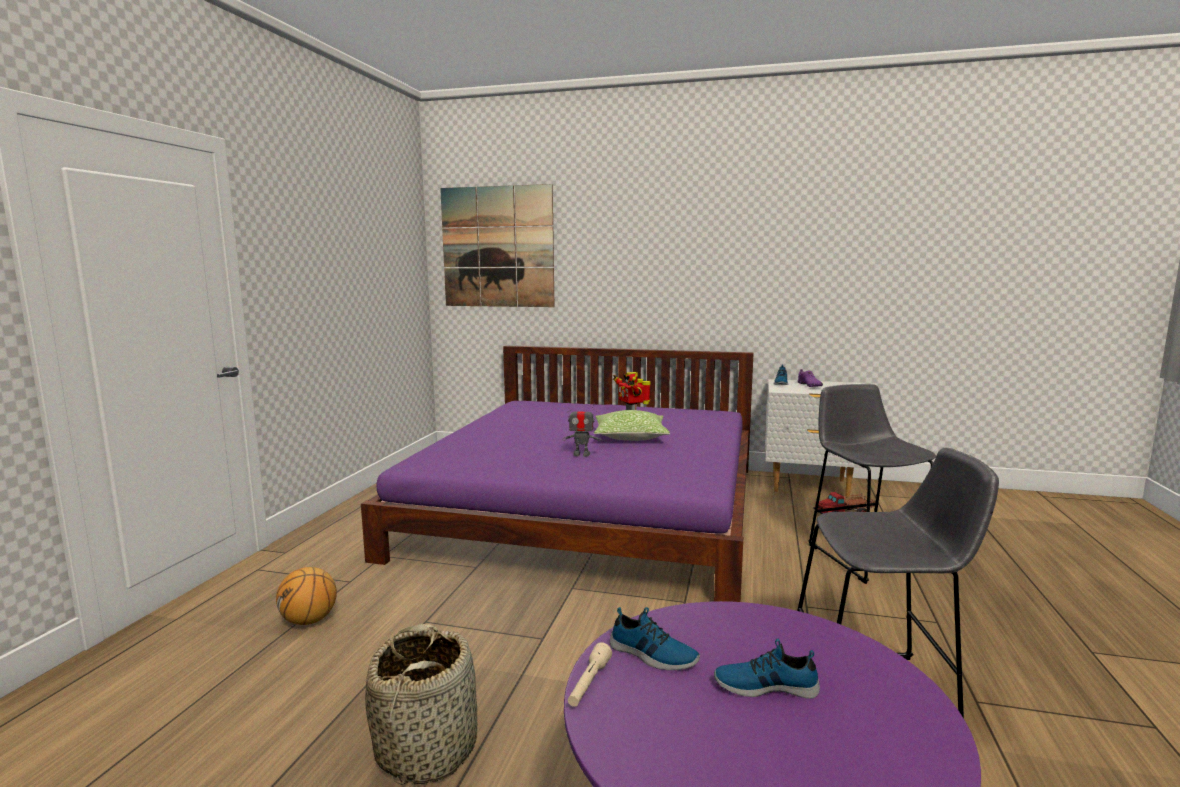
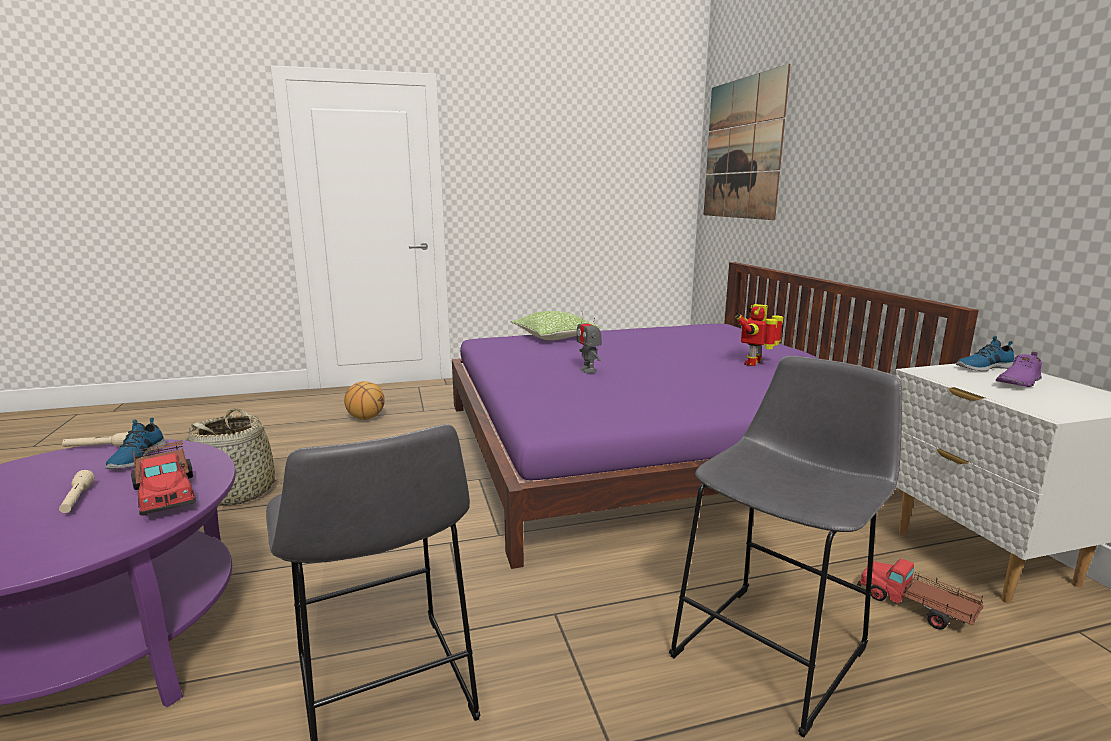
camera: 60 degrees right, 5 degrees up
pillow [594,410,670,441] -> pillow moved to [511,311,601,340]
shoe [714,639,820,699] -> beige flashlight [59,470,95,513]
none -> toy truck [131,441,196,516]

